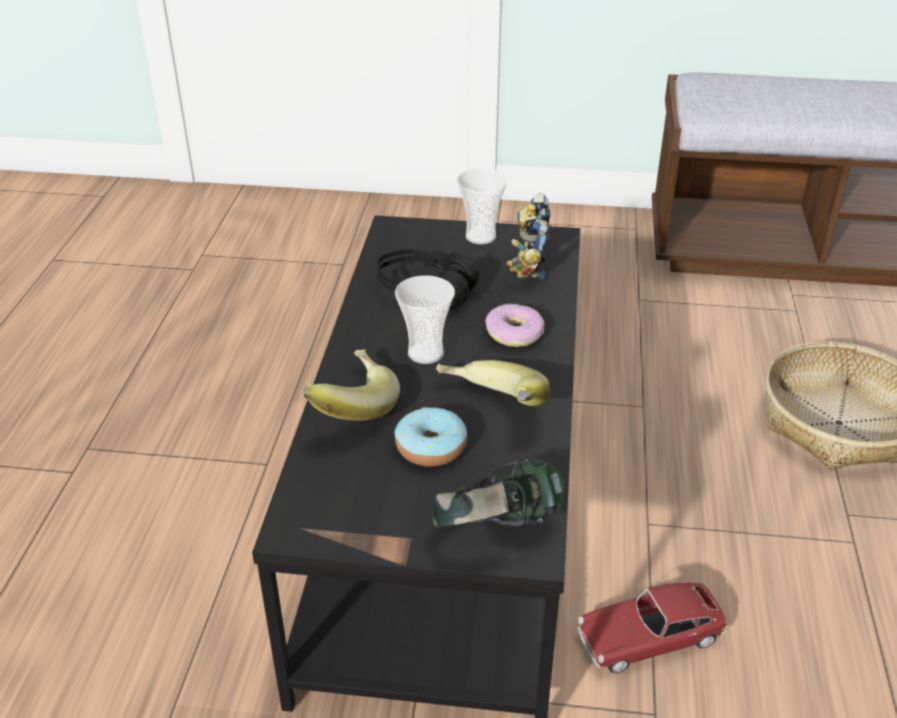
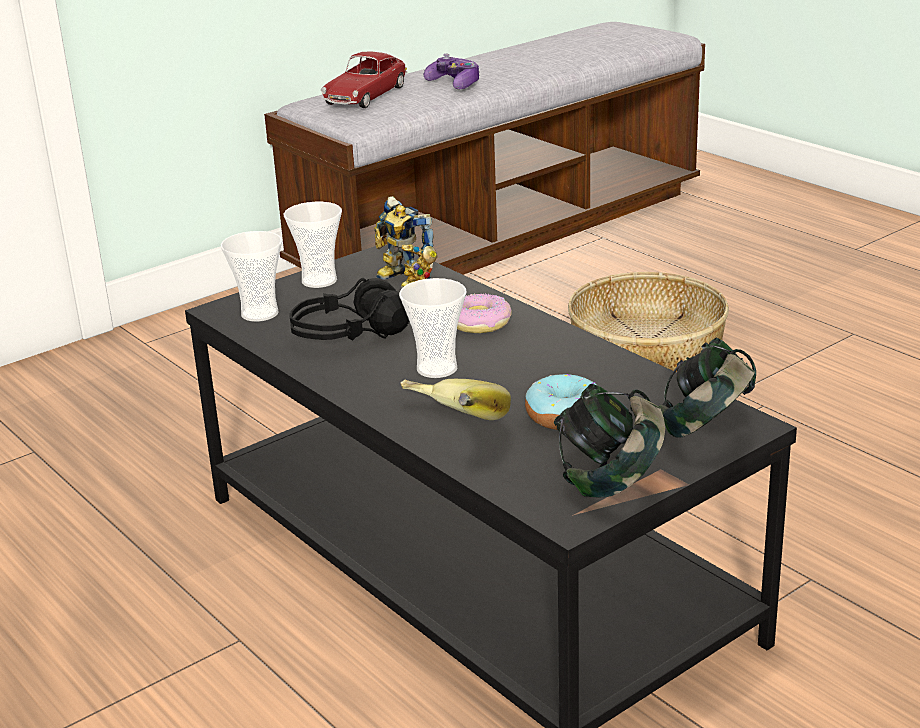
camera: 45 degrees left, 10 degrees down
banana [436,360,550,406] -> none
toy car [577,582,727,673] -> toy car moved to [321,51,407,108]
none -> cup [221,231,282,322]
none -> game controller [424,54,480,90]
none -> headphones [554,384,665,497]

